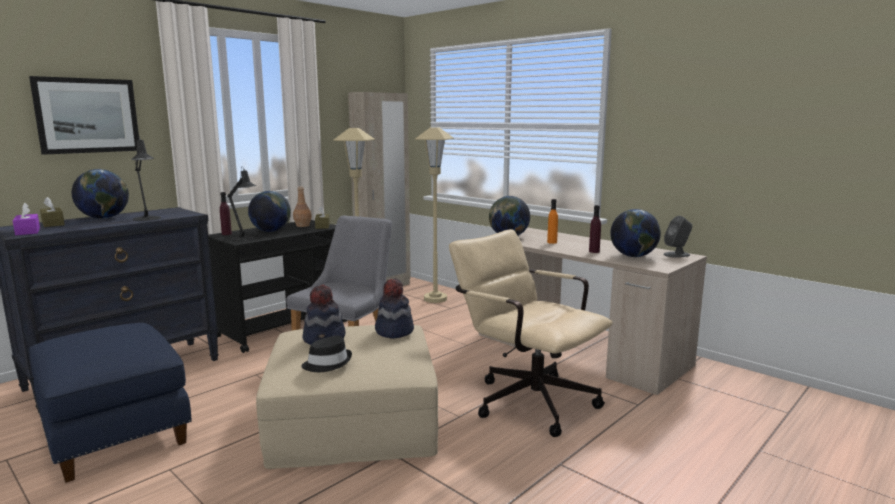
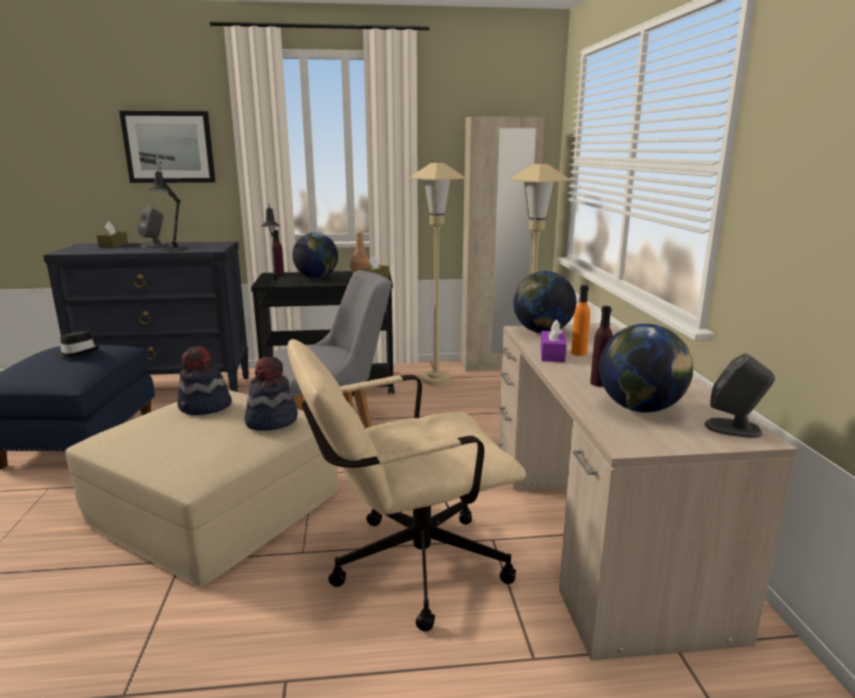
camera: 40 degrees right, 5 degrees up
purple tissue box [13,203,40,235] -> purple tissue box moved to [541,320,567,362]
globe [72,169,129,219] -> grey speaker [137,206,167,248]
black hat [302,336,352,372] -> black hat moved to [55,331,99,357]
beige office chair [449,229,613,437] -> beige office chair turned 105 degrees counterclockwise [287,339,526,632]

